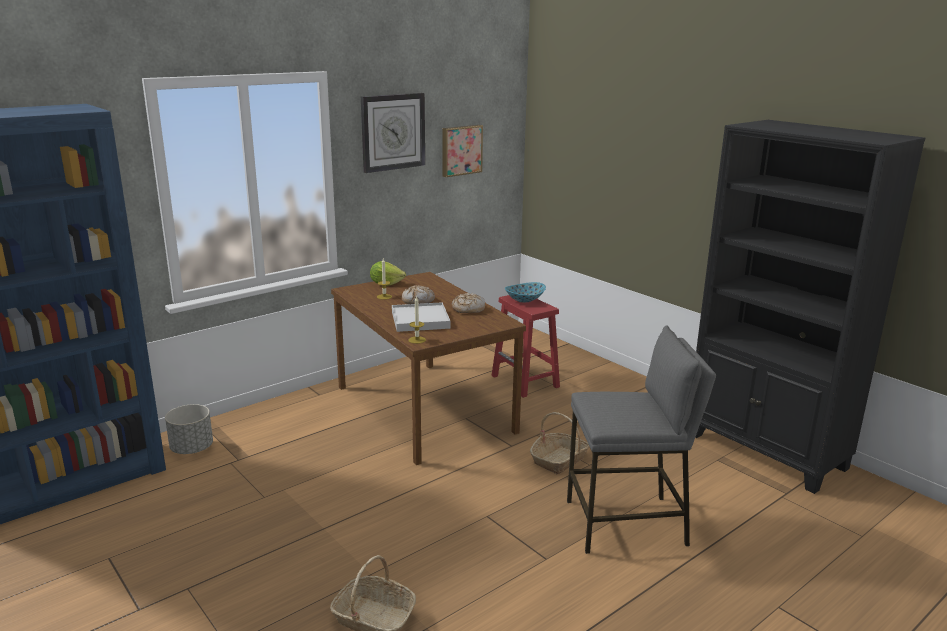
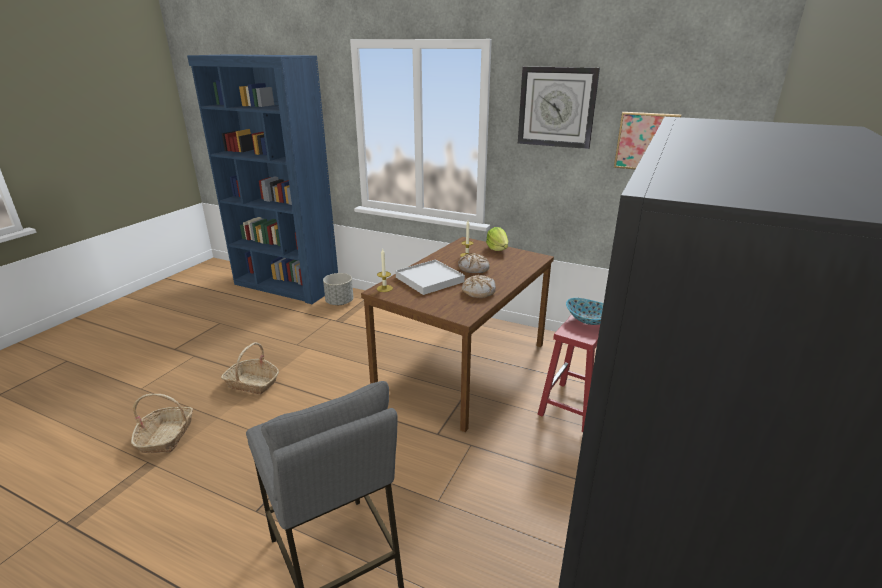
camera: 65 degrees right, 5 degrees up
basket [530,412,589,474] -> basket moved to [221,342,279,394]

